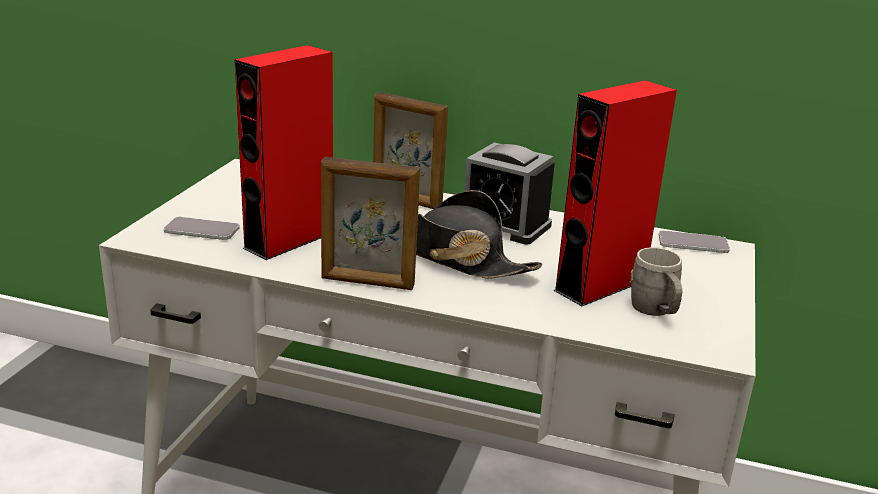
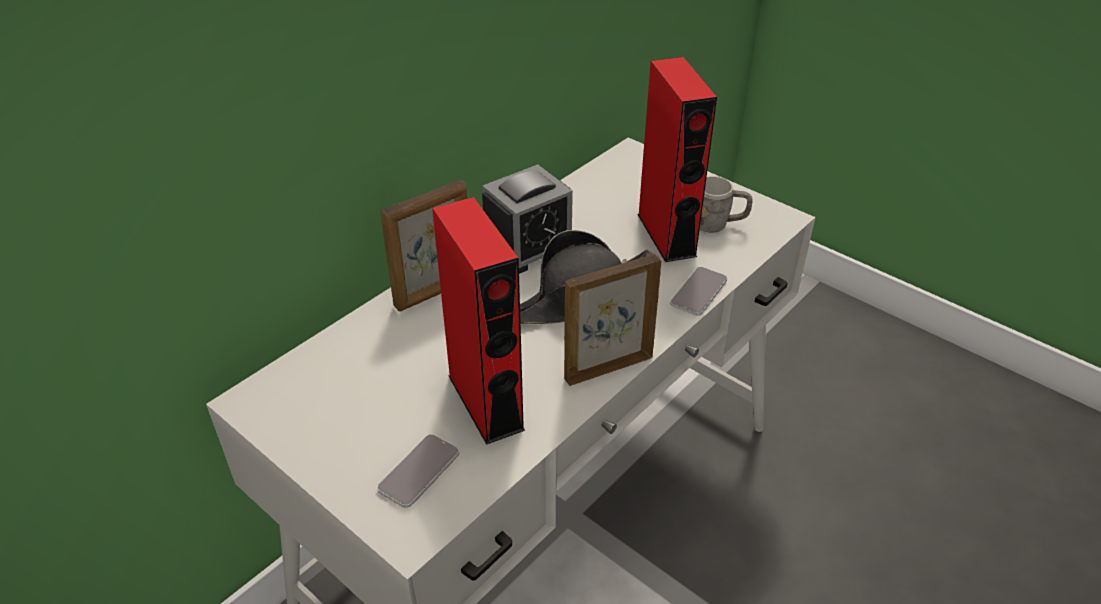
camera: 65 degrees left, 15 degrees up
picture frame [321,157,420,290] -> picture frame turned 150 degrees counterclockwise [564,254,661,386]
phone [659,230,730,253] -> phone moved to [670,267,727,316]

